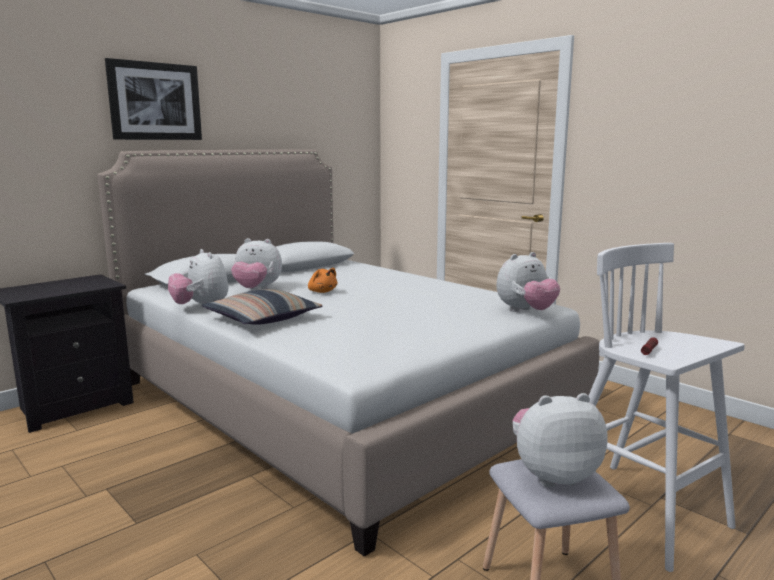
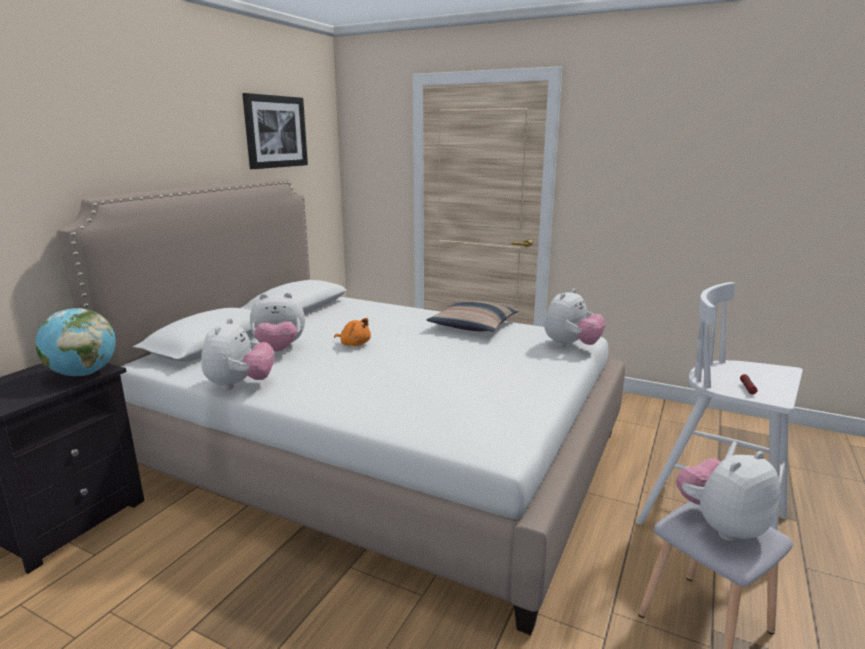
camera: 20 degrees left, 5 degrees up
picture [105,58,202,140] -> picture moved to [242,93,308,169]
plush toy [168,249,228,304] -> plush toy turned 120 degrees counterclockwise [201,318,275,390]
pillow [202,289,322,325] -> pillow moved to [427,301,519,332]
none -> globe [35,308,116,376]

